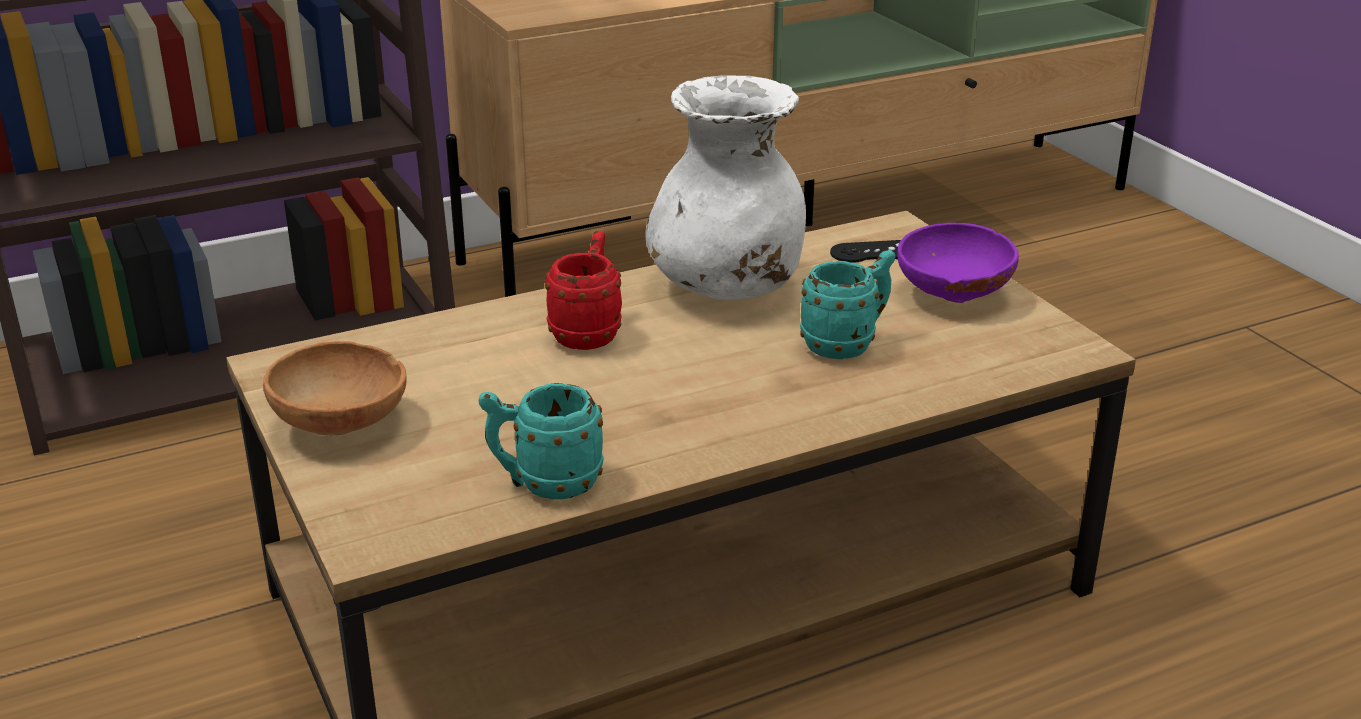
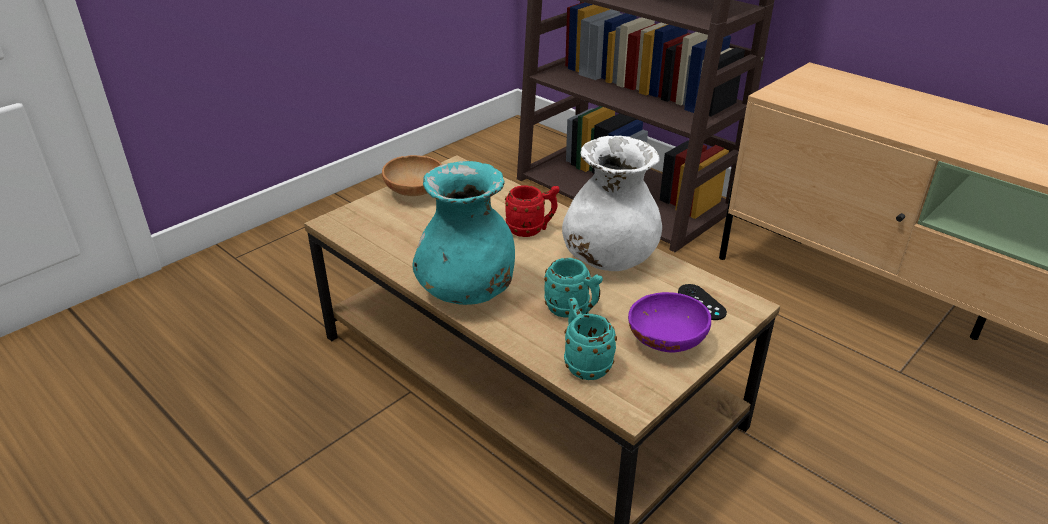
camera: 70 degrees right, 5 degrees up
turquoise mug [478,383,604,499] -> turquoise mug moved to [564,297,617,380]
none -> turquoise vase [412,161,515,305]

